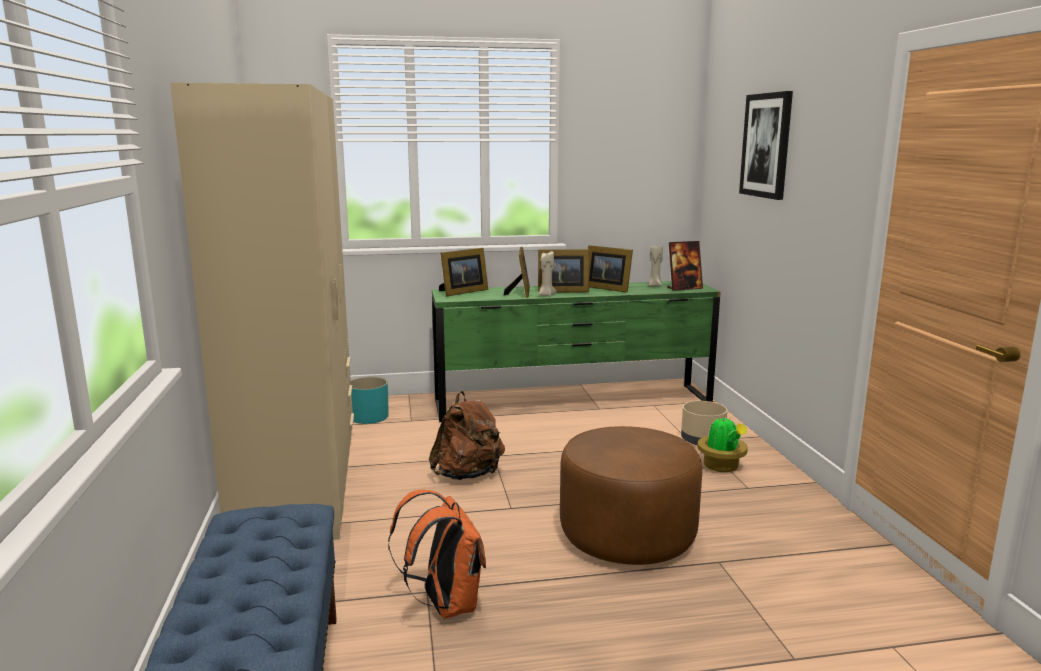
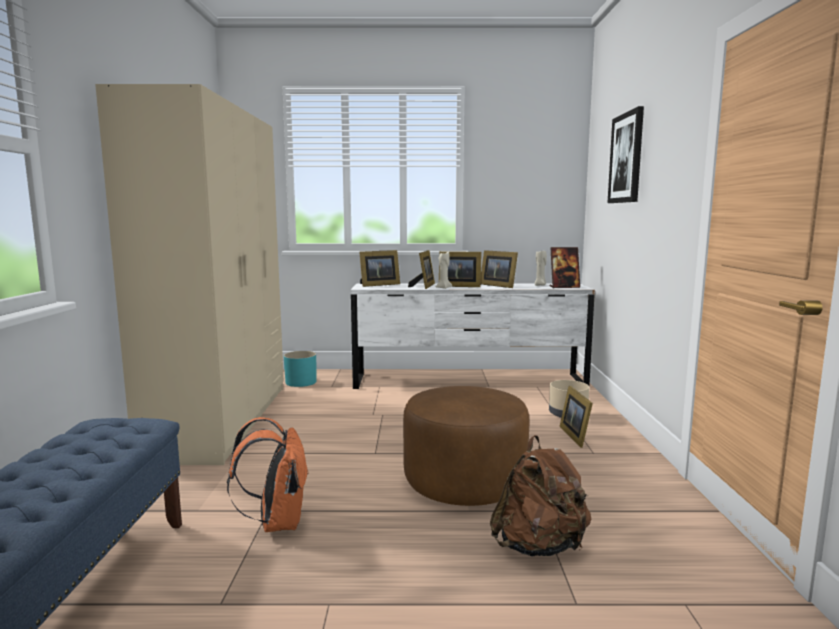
camera: 10 degrees right, 5 degrees down
brown backpack [429,391,505,480] -> brown backpack moved to [490,435,591,557]
green dresser [432,281,721,422] -> white dresser [351,283,595,389]
potted plant [697,413,748,472] -> picture frame [560,386,593,448]

